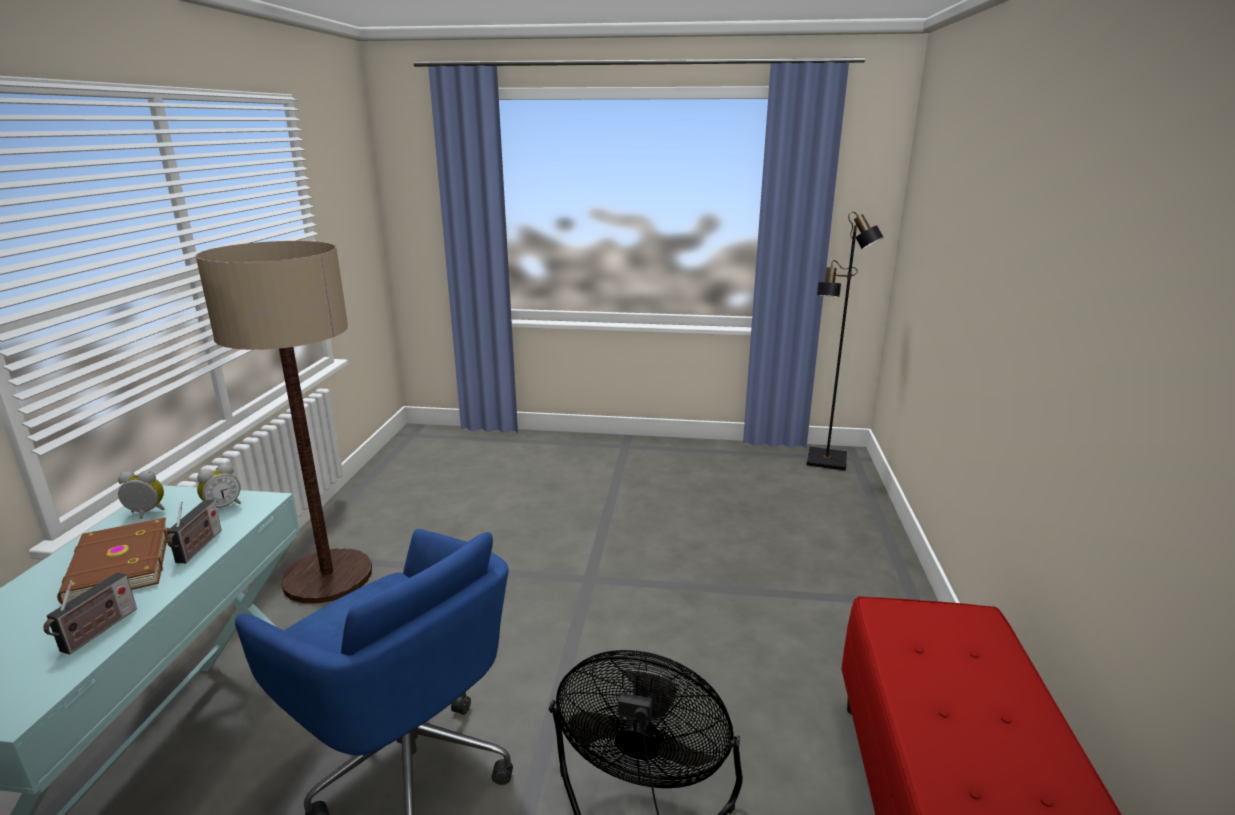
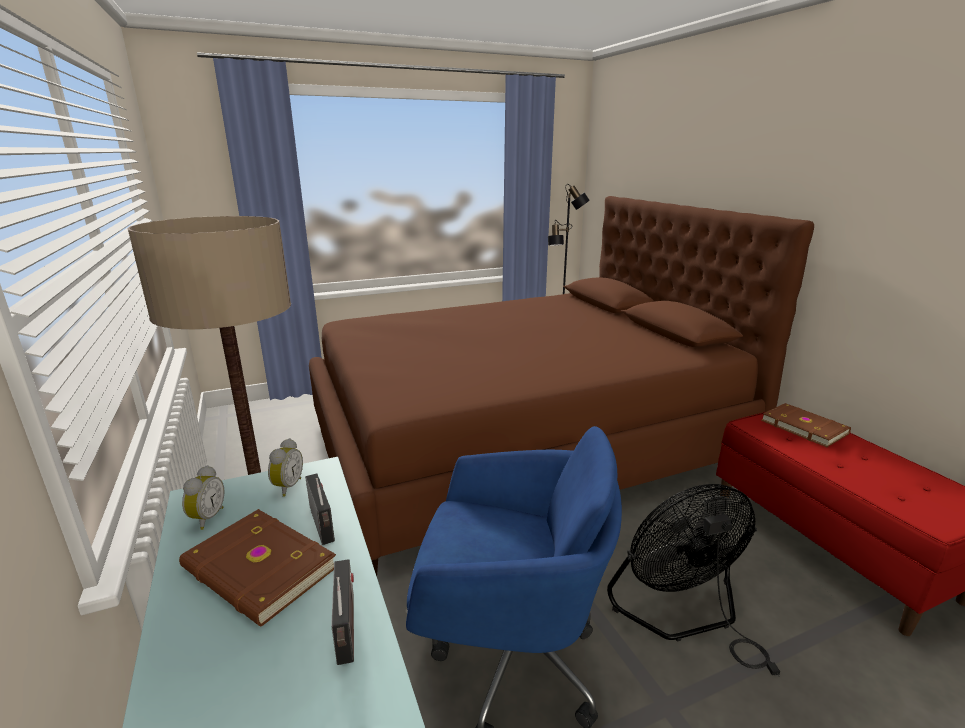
camera: 30 degrees left, 0 degrees up
alarm clock [118,470,165,519] -> alarm clock turned 135 degrees clockwise [182,465,225,530]
none -> brown bed [309,196,814,576]
none -> brown book [761,403,851,447]

